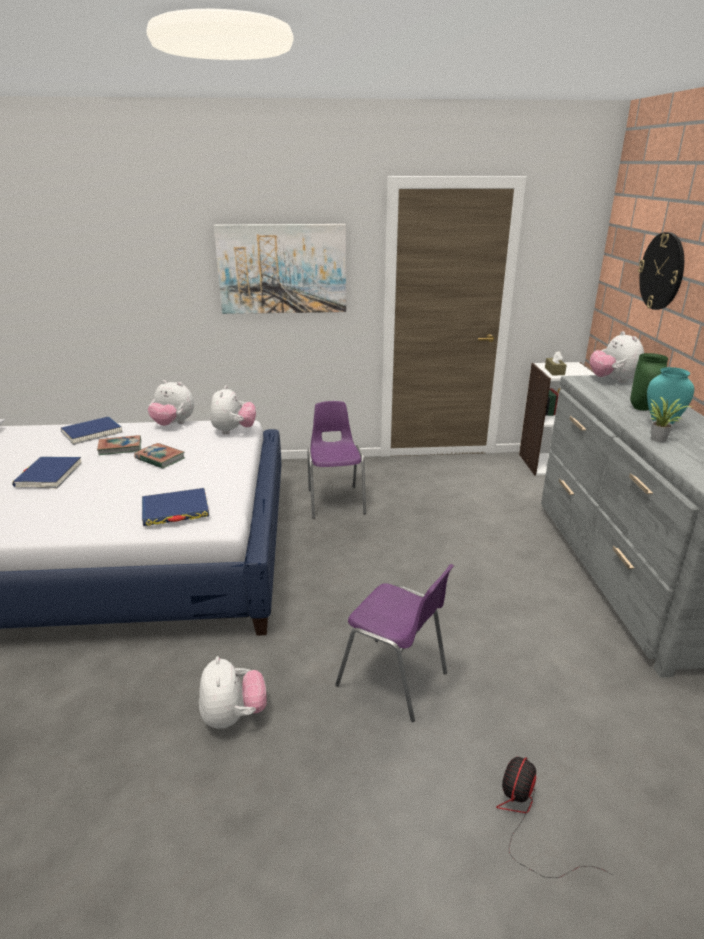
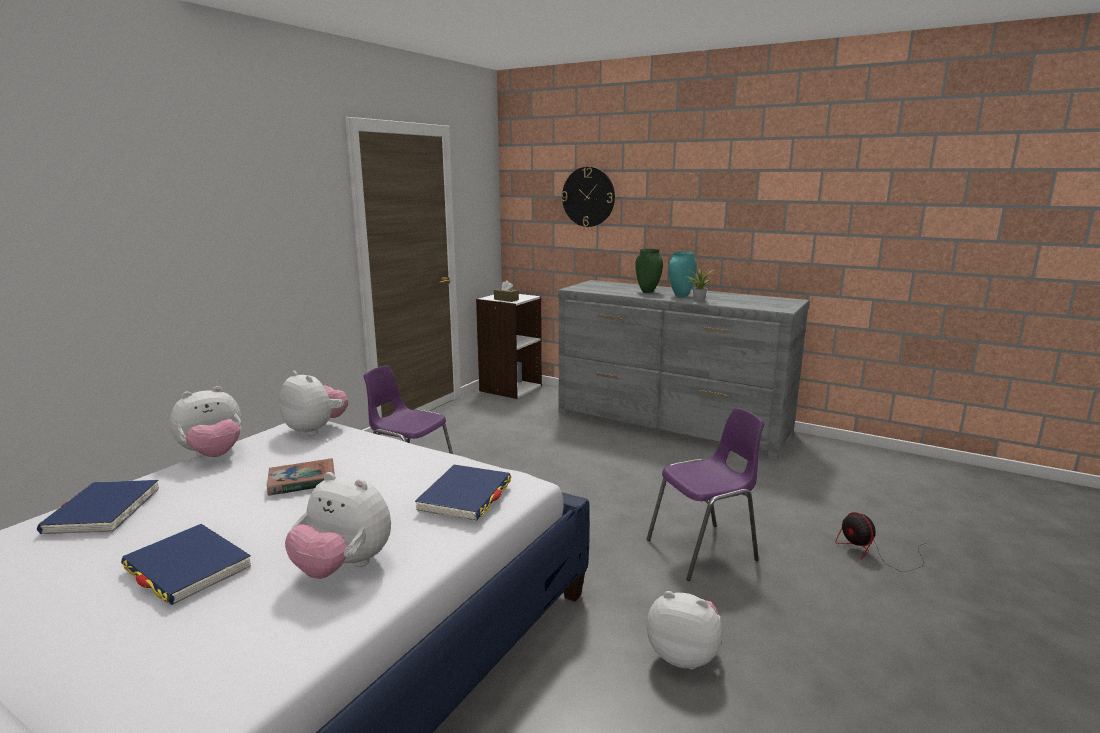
camera: 55 degrees left, 10 degrees down
book [97,435,141,455] -> none
picture [214,224,346,314] -> none
plush toy [590,331,644,383] -> plush toy moved to [285,472,391,579]

